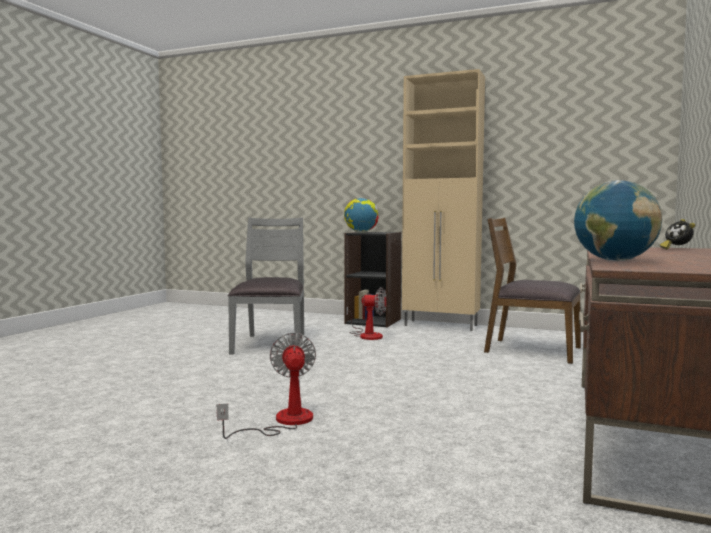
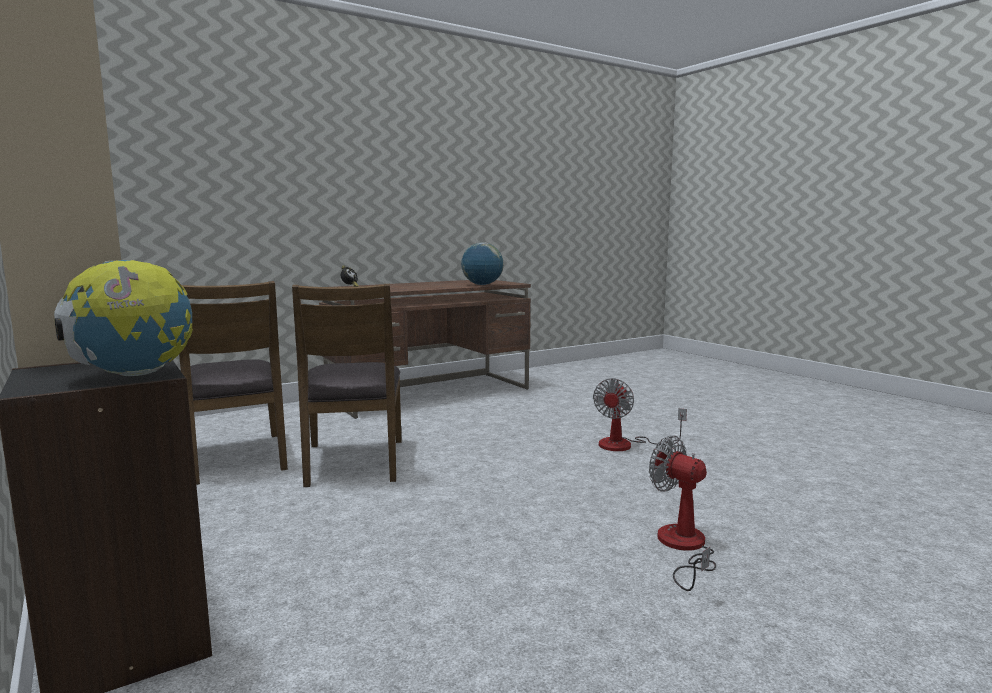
camera: 145 degrees left, 5 degrees up
grey chair [228,217,304,355] -> none
fan [347,287,387,340] -> fan moved to [649,435,716,591]
none -> brown chair [292,284,402,487]

